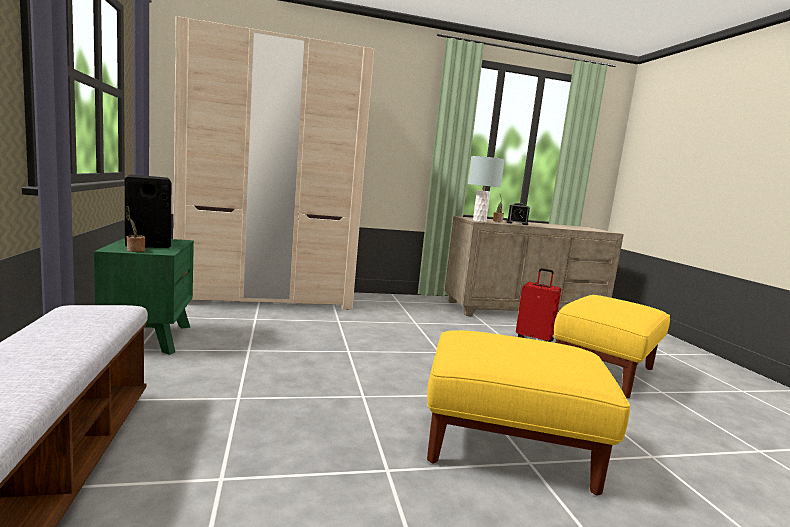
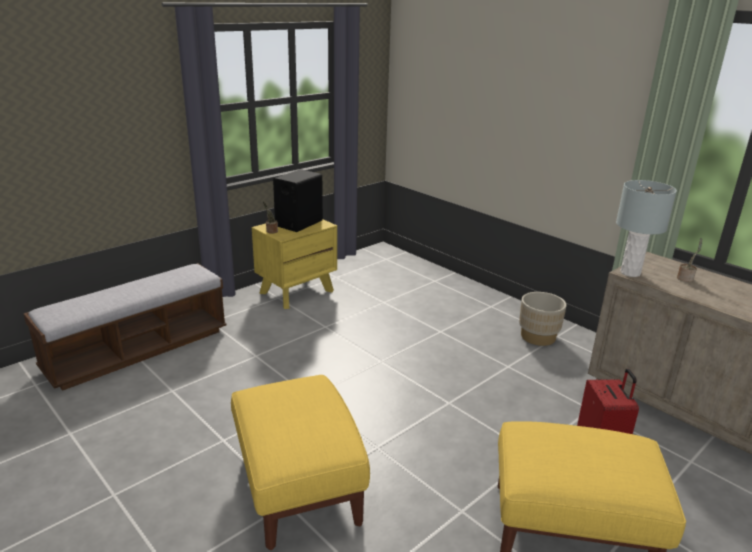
camera: 60 degrees right, 15 degrees up
green nightstand [94,238,194,355] -> yellow nightstand [252,220,337,309]
beige wardrobe [173,16,374,310] -> none
alarm clock [507,203,530,225] -> none
none -> beige planter [519,292,566,346]

